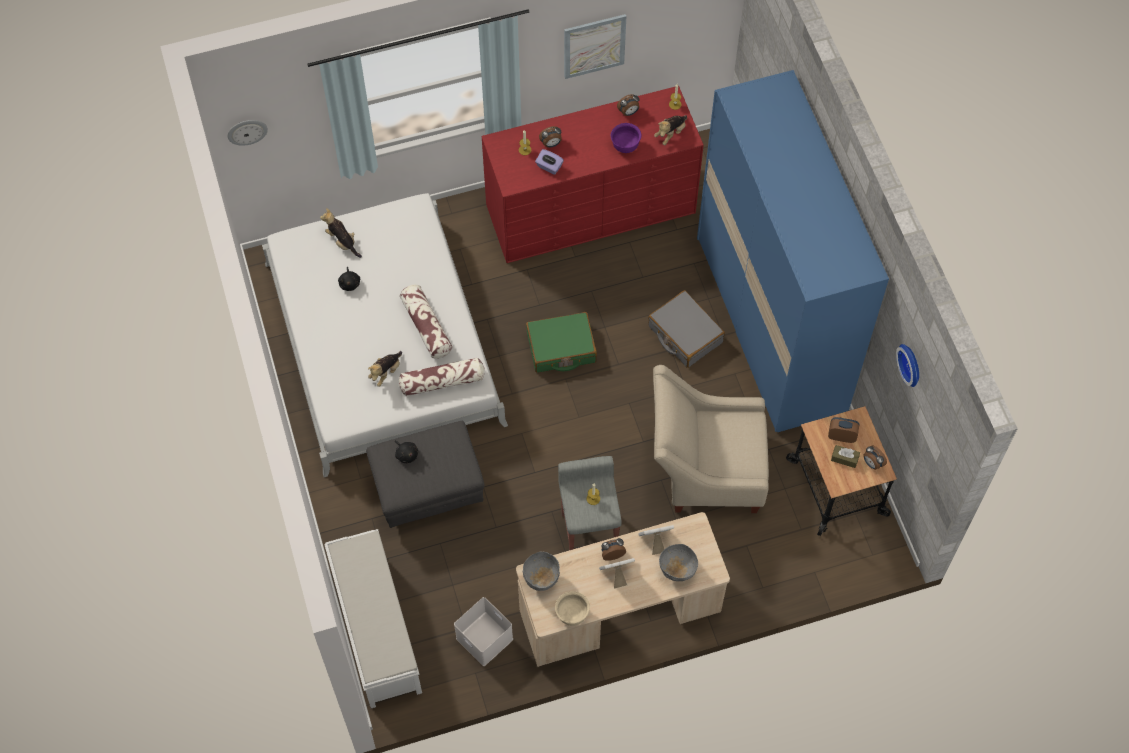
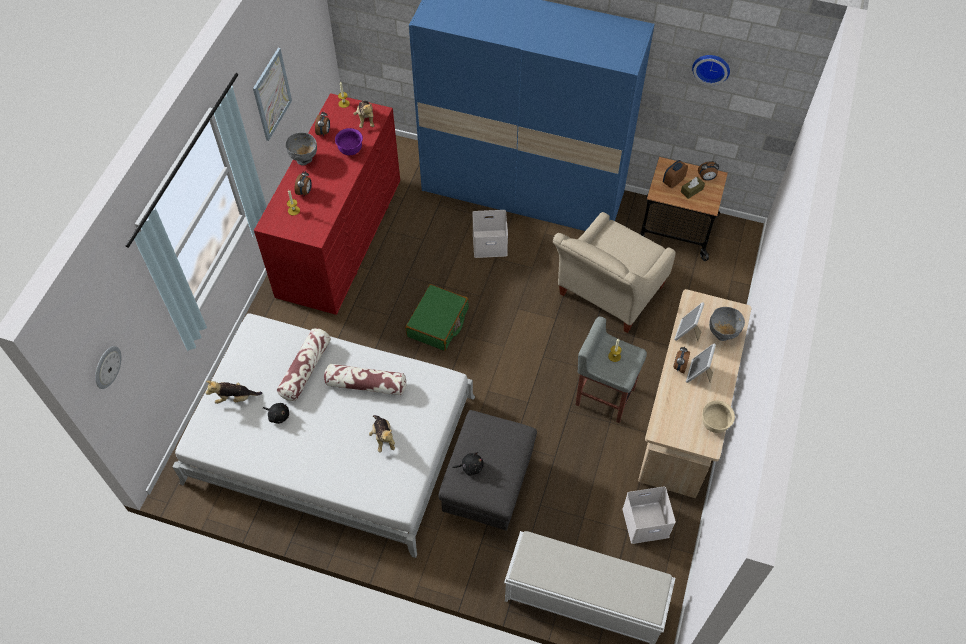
camera: 55 degrees left, 5 degrees down
pillow [399,358,485,396] -> pillow moved to [277,328,331,401]
grey bowl [523,552,560,591] -> grey bowl moved to [286,132,317,165]
purple tissue box [535,149,564,175] -> none
grey suitcase [648,290,725,368] -> white storage box [472,210,508,258]

